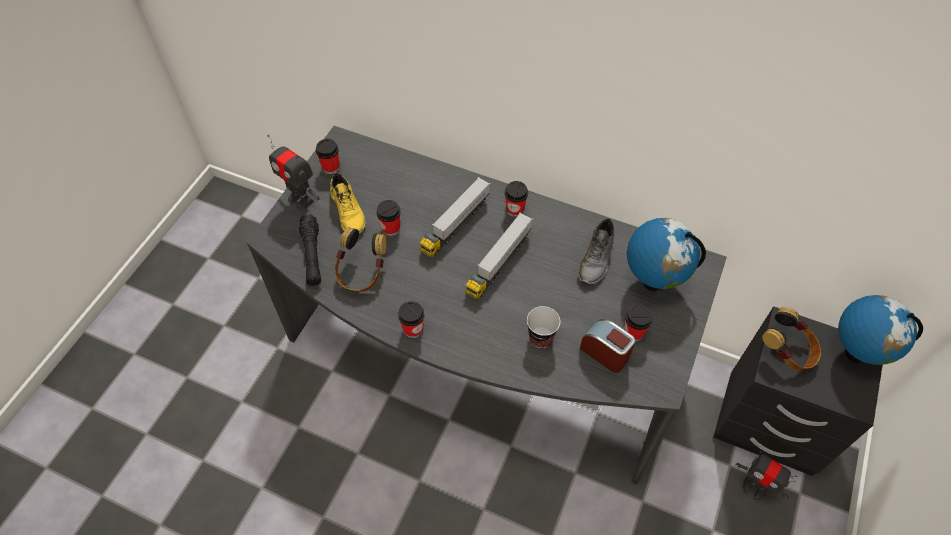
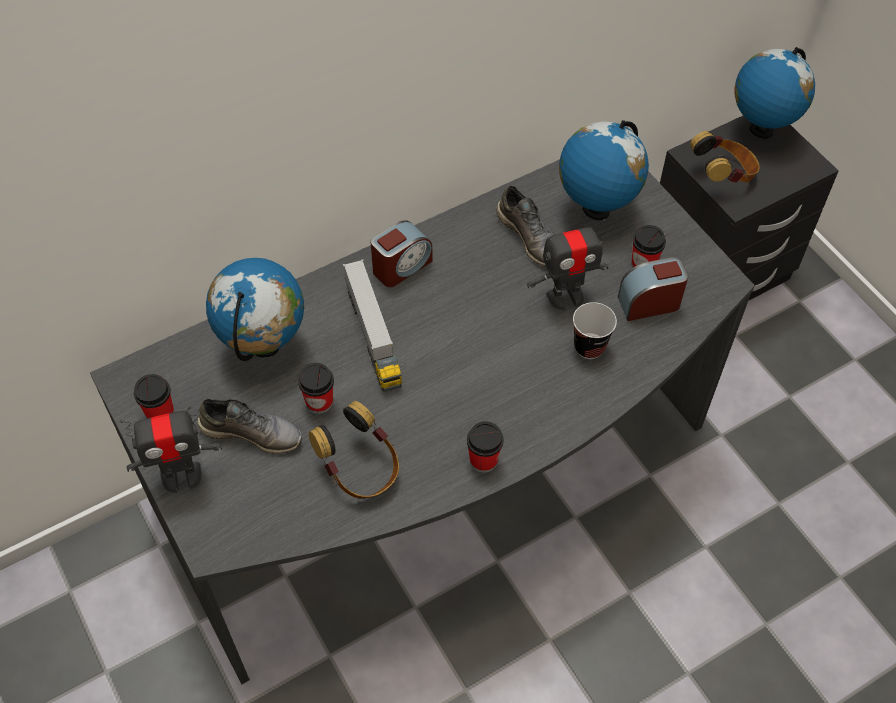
camera: 55 degrees left, 0 degrees up
black flashlight [299,214,321,286] -> none
yellow shoe [330,172,366,233] -> grey shoe [197,399,302,454]
toy truck [465,213,533,301] -> none
cup [505,181,528,217] -> alarm clock [371,220,433,287]
toy robot [735,451,797,500] -> toy robot moved to [527,219,609,310]
none -> globe [206,258,304,361]

